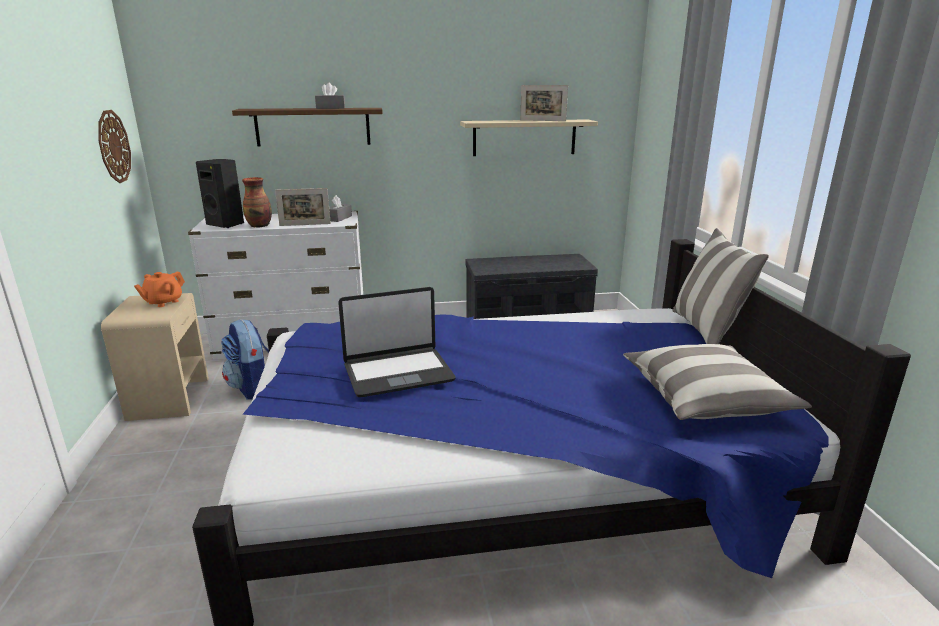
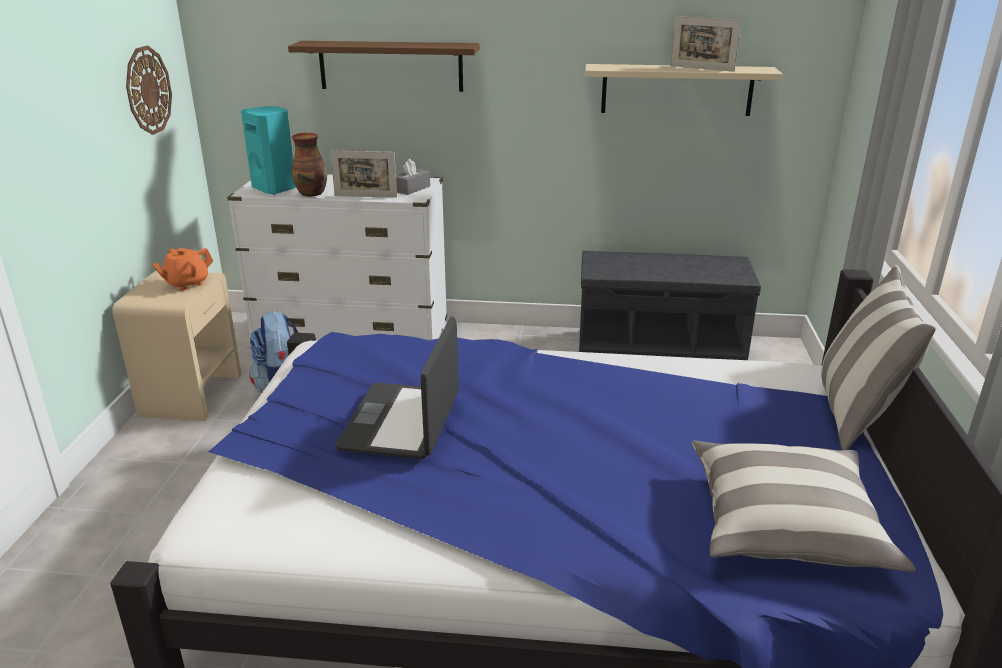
camera: 15 degrees right, 5 degrees up
black speaker [196,159,244,228] -> turquoise speaker [241,106,296,195]
grey tissue box [315,83,345,109] -> none
laptop [338,287,455,397] -> laptop turned 105 degrees clockwise [336,316,459,459]

